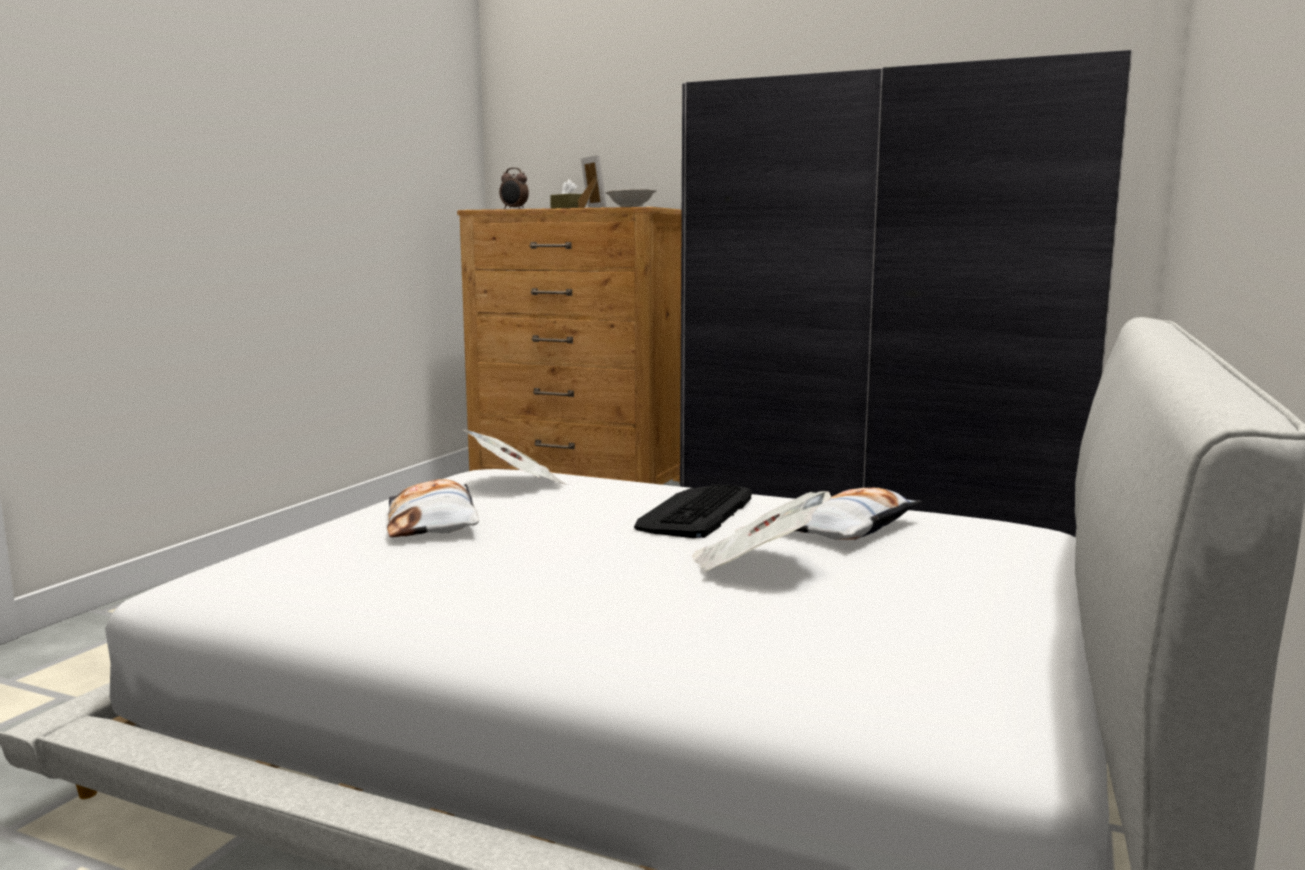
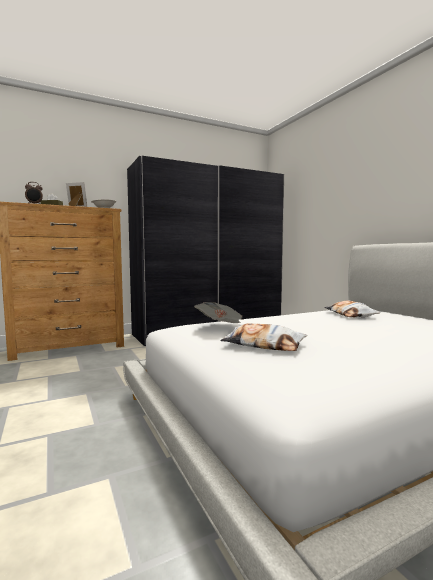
camera: 50 degrees left, 5 degrees down
keyboard [634,484,753,538] -> none
newspaper [692,491,831,572] -> none

